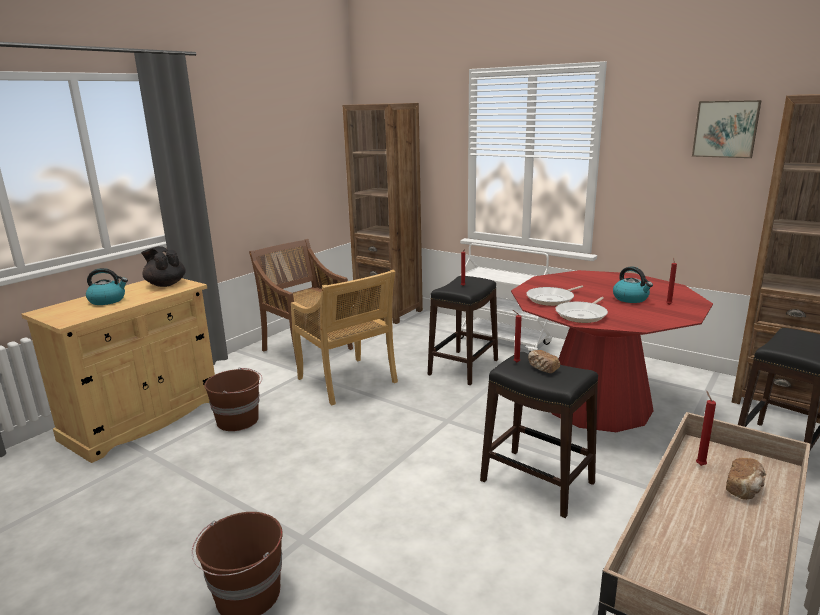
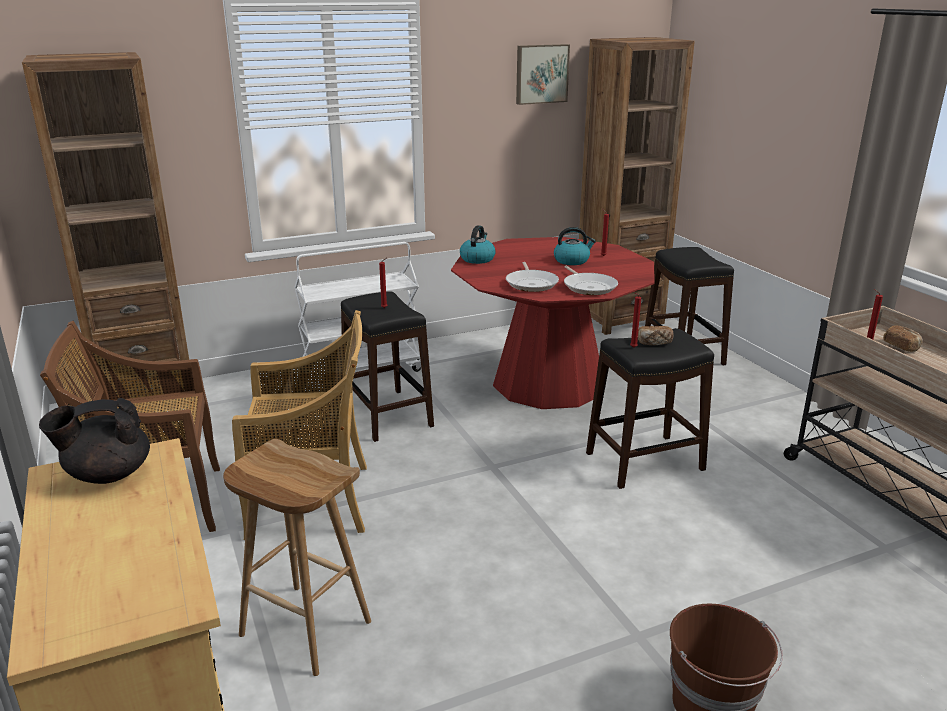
camera: 60 degrees left, 5 degrees up
kettle [86,268,128,305] -> kettle moved to [460,225,496,264]
brown bucket [204,367,262,431] -> brown stool [223,439,371,676]

